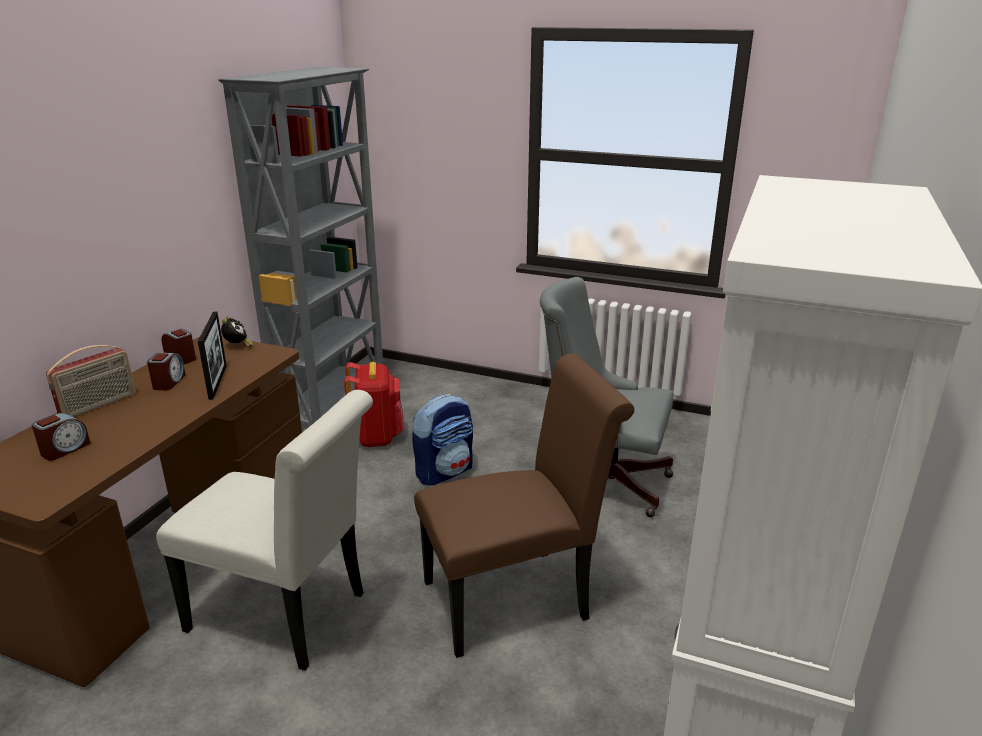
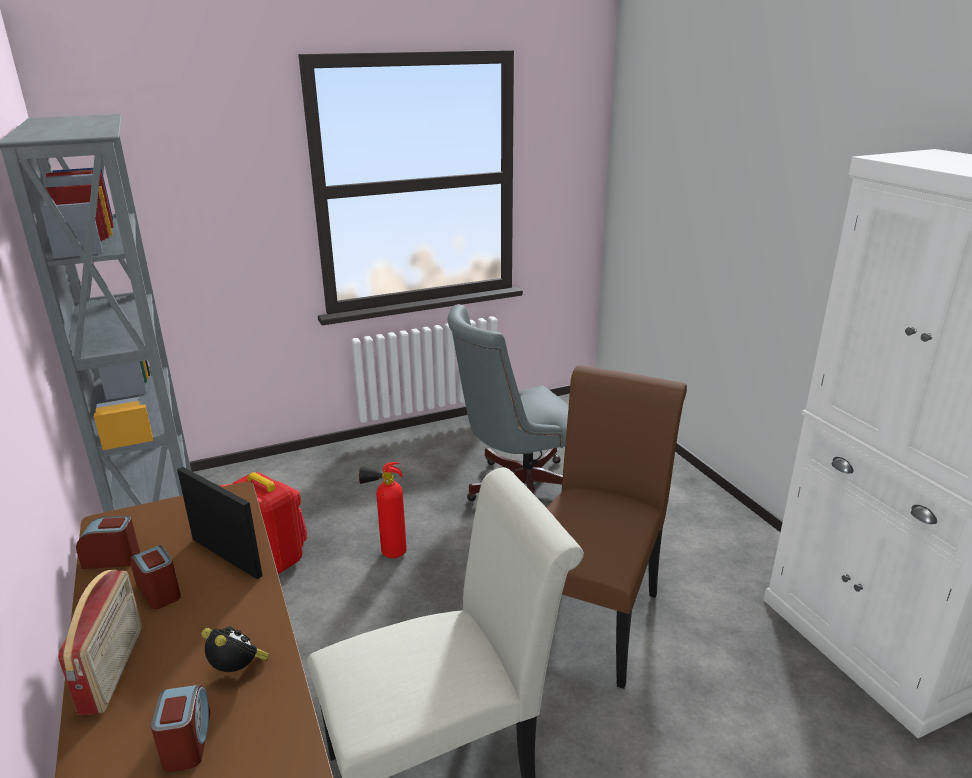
camera: 45 degrees left, 0 degrees up
alarm clock [221,317,253,347] -> alarm clock moved to [201,626,270,672]
backpack [412,394,473,486] -> fire extinguisher [359,462,407,558]

